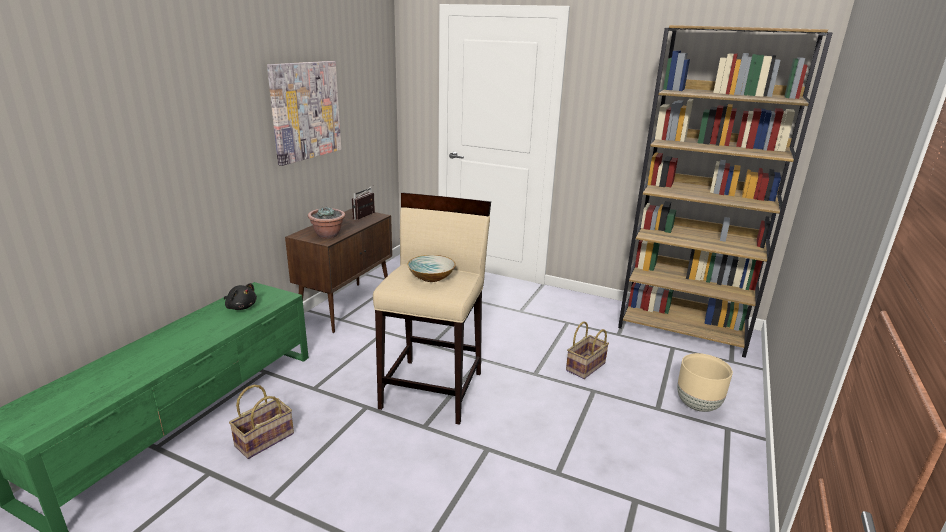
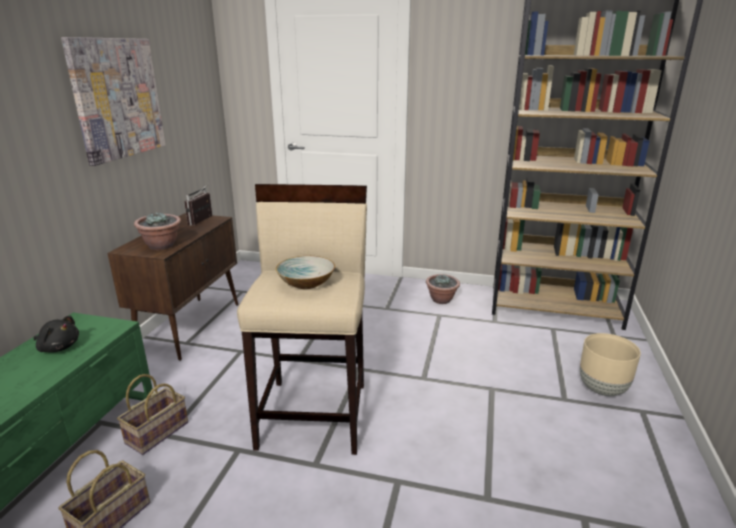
camera: 10 degrees left, 0 degrees up
basket [566,322,609,379] -> basket moved to [117,374,188,455]
none -> potted plant [426,274,460,304]

